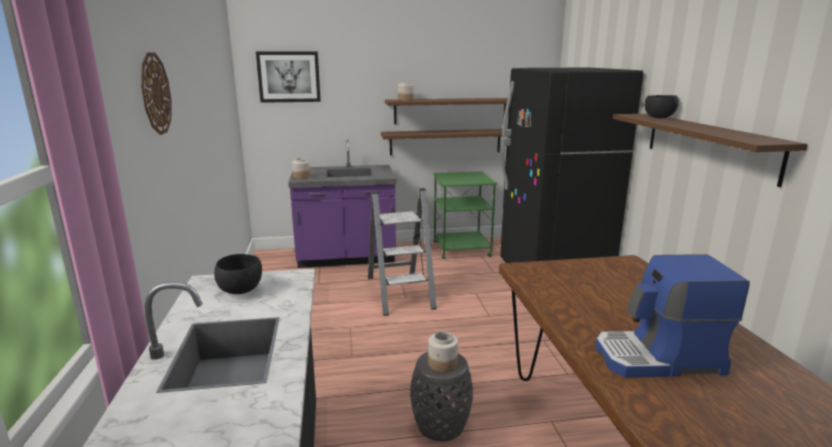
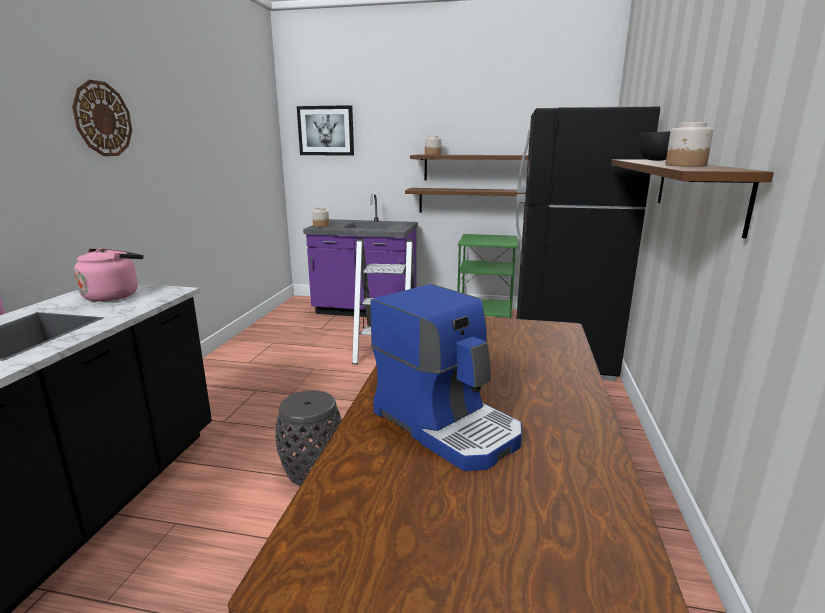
camera: 20 degrees right, 0 degrees up
black bowl [214,254,262,294] -> pink kettle [74,248,144,302]
jar [428,331,458,373] -> jar moved to [665,122,714,167]
coffee machine [595,254,750,378] -> coffee machine turned 150 degrees counterclockwise [370,284,522,471]

